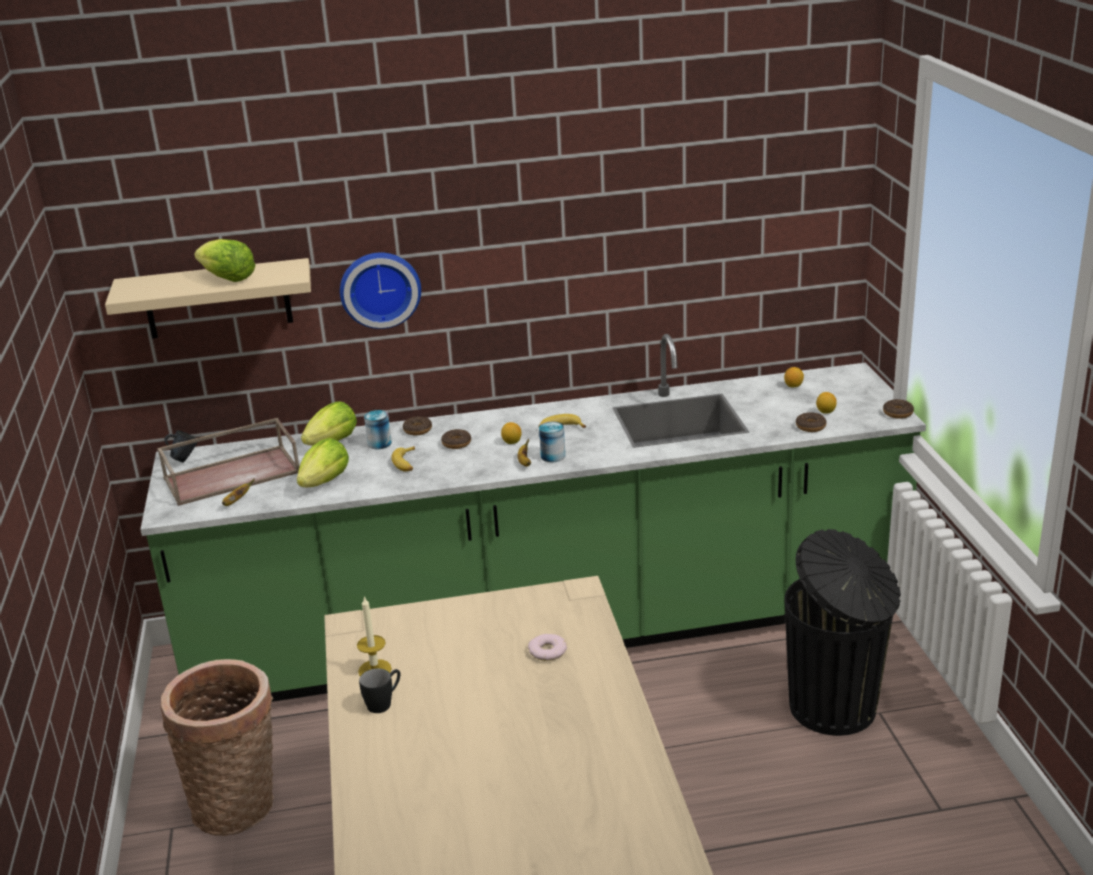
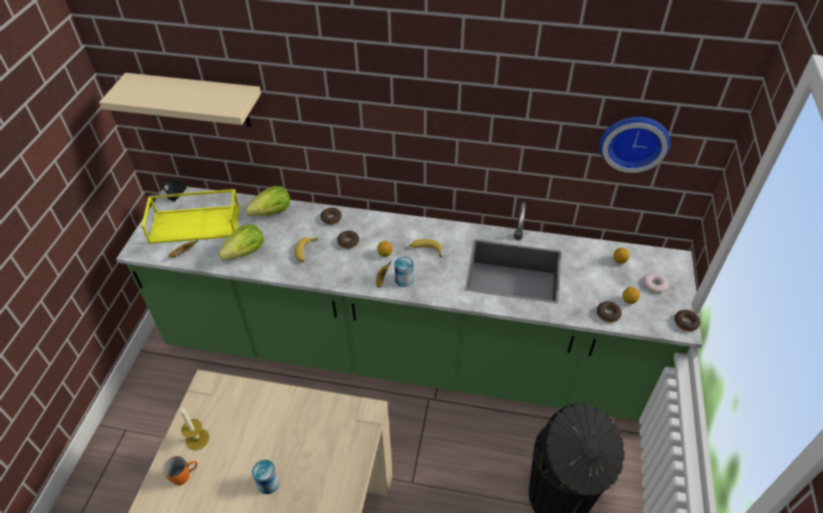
camera: 20 degrees right, 20 degrees up
brown tray [157,418,299,506] -> yellow tray [141,189,240,244]
basket [161,659,274,836] -> none
lettuce [194,239,256,282] -> none
wall clock [340,252,421,329] -> wall clock moved to [599,117,671,173]
black mug [359,668,400,713] -> orange mug [163,456,197,485]
can [364,410,392,449] -> can moved to [252,460,280,494]
donut [528,634,567,661] -> donut moved to [643,273,668,293]

